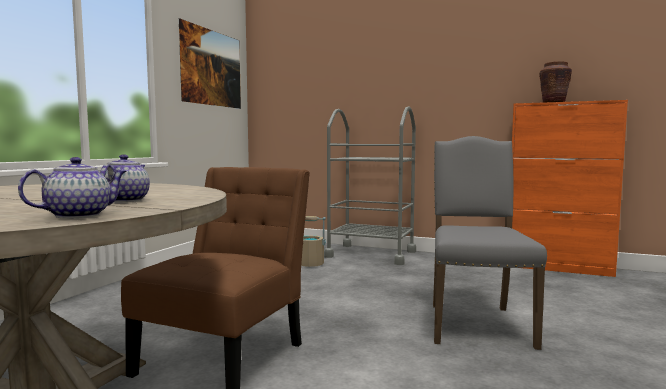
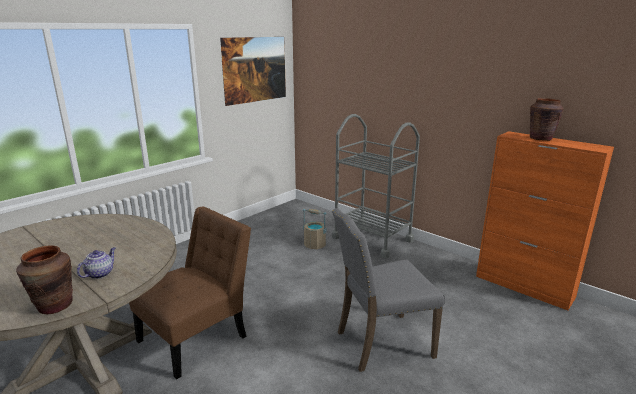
camera: 20 degrees right, 15 degrees up
teapot [18,157,127,219] -> brown vase [16,245,73,314]
grey chair [433,136,547,350] -> grey chair turned 135 degrees counterclockwise [332,208,445,372]

